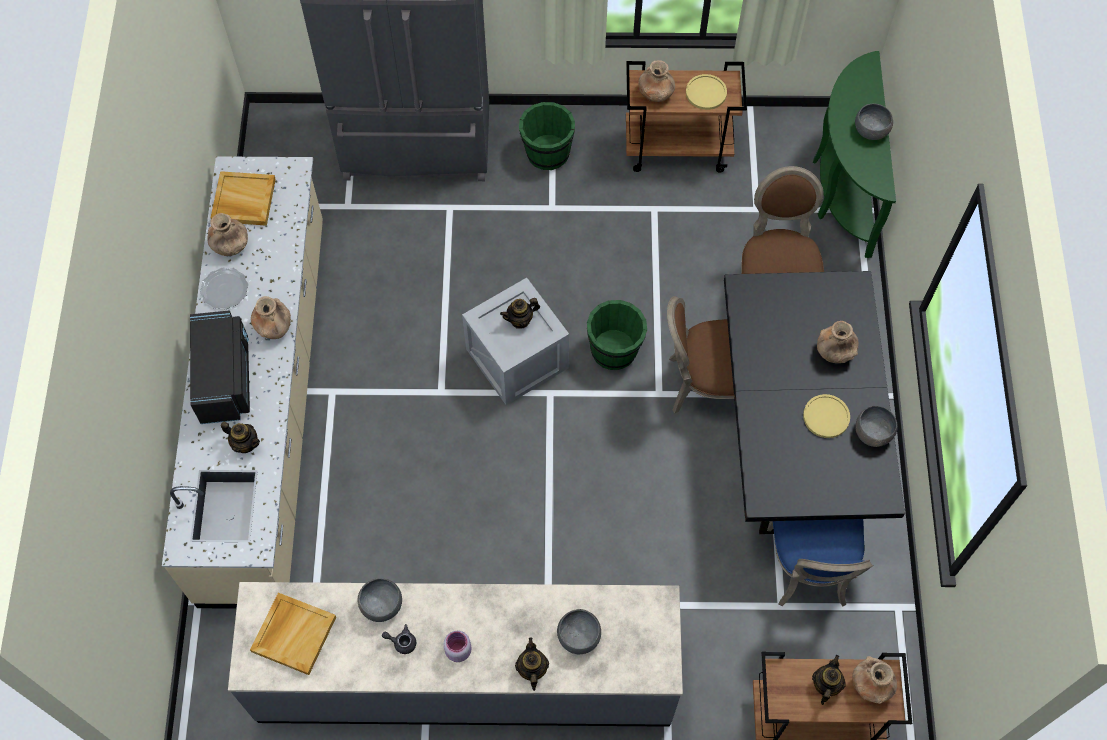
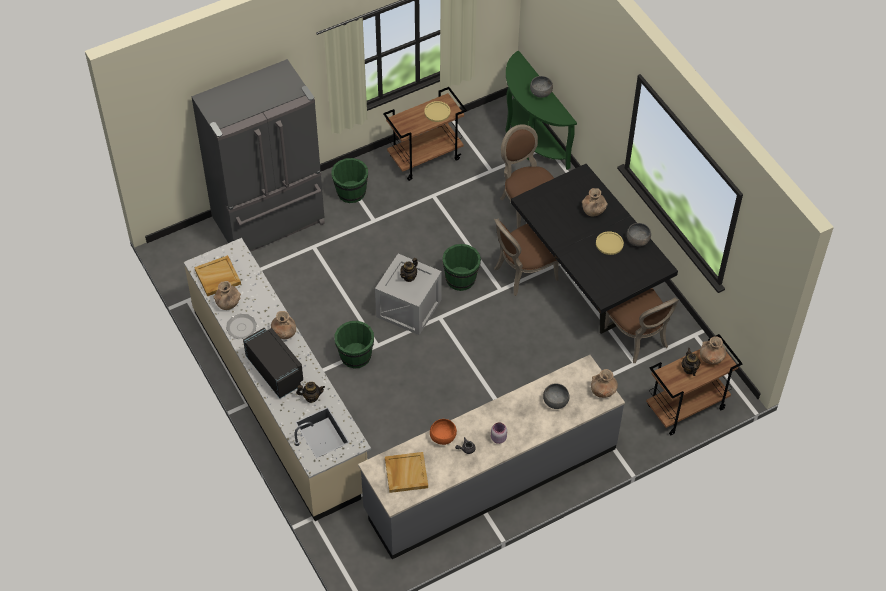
camera: 30 degrees left, 10 degrees down
grey bowl [358,578,402,622] -> orange bowl [430,419,457,445]
teapot [515,637,549,691] -> none
brown vase [638,60,675,102] -> brown vase moved to [591,369,618,398]
blue chair [767,519,874,606] -> brown chair [605,288,679,363]
none -> green bucket [335,321,374,368]

